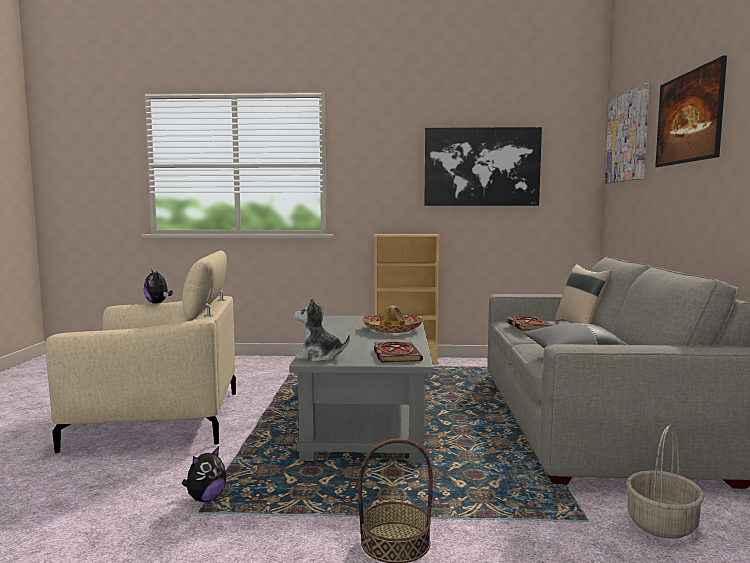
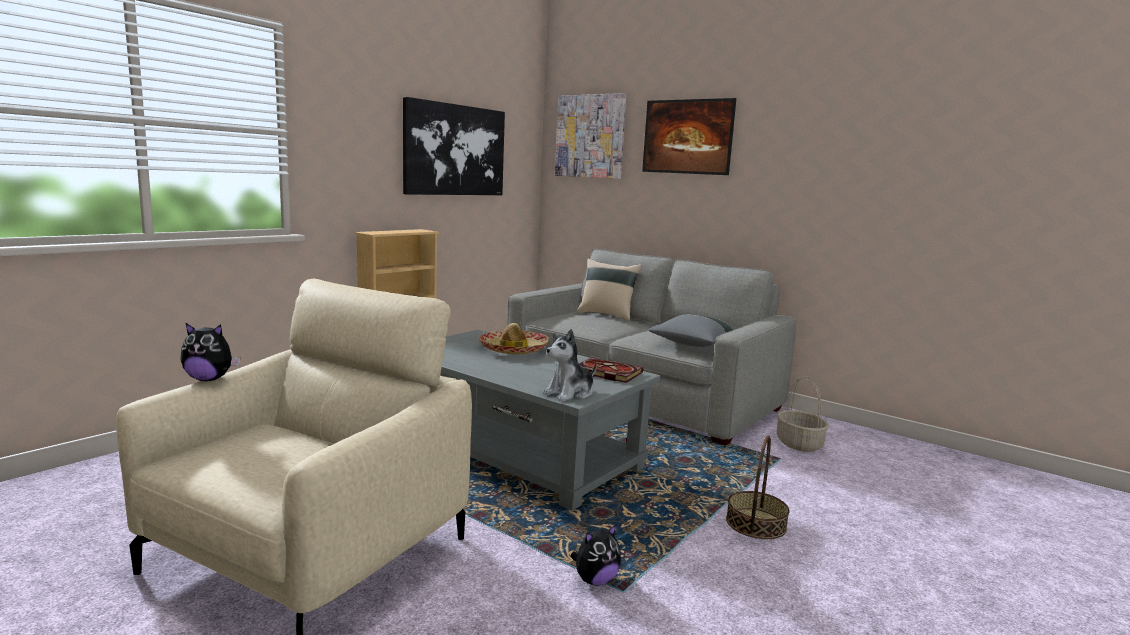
camera: 55 degrees left, 5 degrees up
plush toy [182,446,226,502] -> plush toy turned 75 degrees clockwise [570,524,621,585]
book [506,316,553,331] -> none

